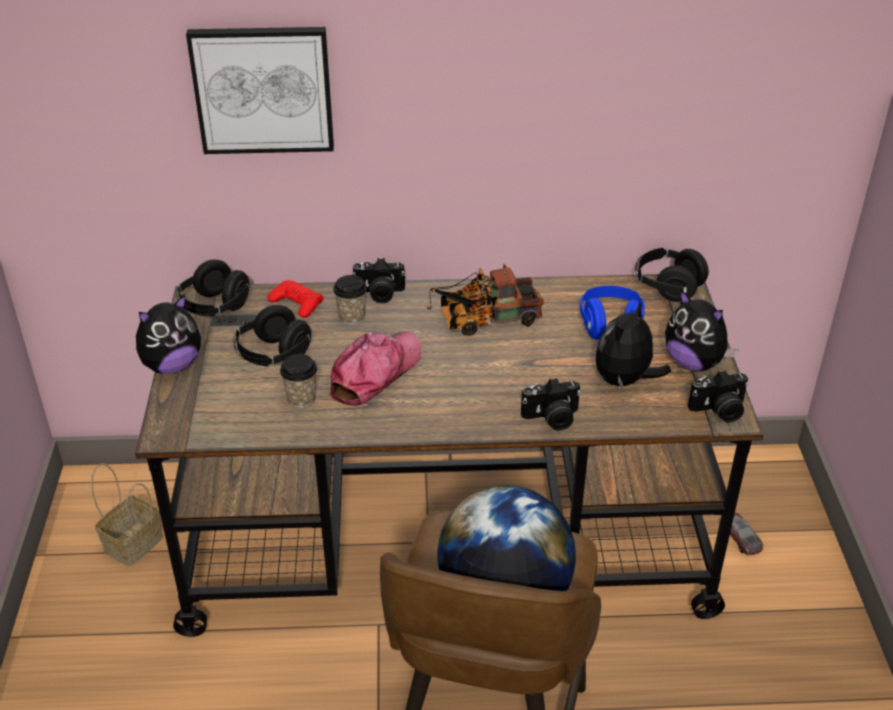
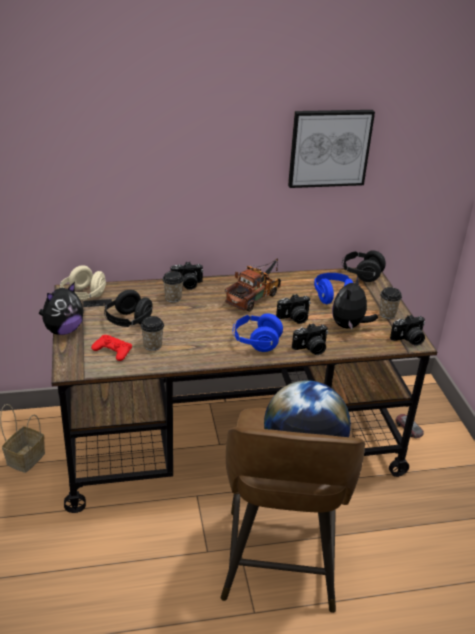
camera: 10 degrees left, 5 degrees down
black headphones [176,260,249,316] -> beige headphones [60,265,106,300]
picture [186,27,334,154] -> picture moved to [288,110,375,188]
red game controller [268,280,324,318] -> red game controller moved to [91,335,132,361]
cap [329,331,422,406] -> none
toy truck [427,264,544,336] -> toy truck turned 150 degrees clockwise [225,258,281,312]
plush toy [665,290,739,371] -> cup [379,287,402,319]
none -> blue headphones [233,314,283,352]
none -> camera [276,294,311,324]

